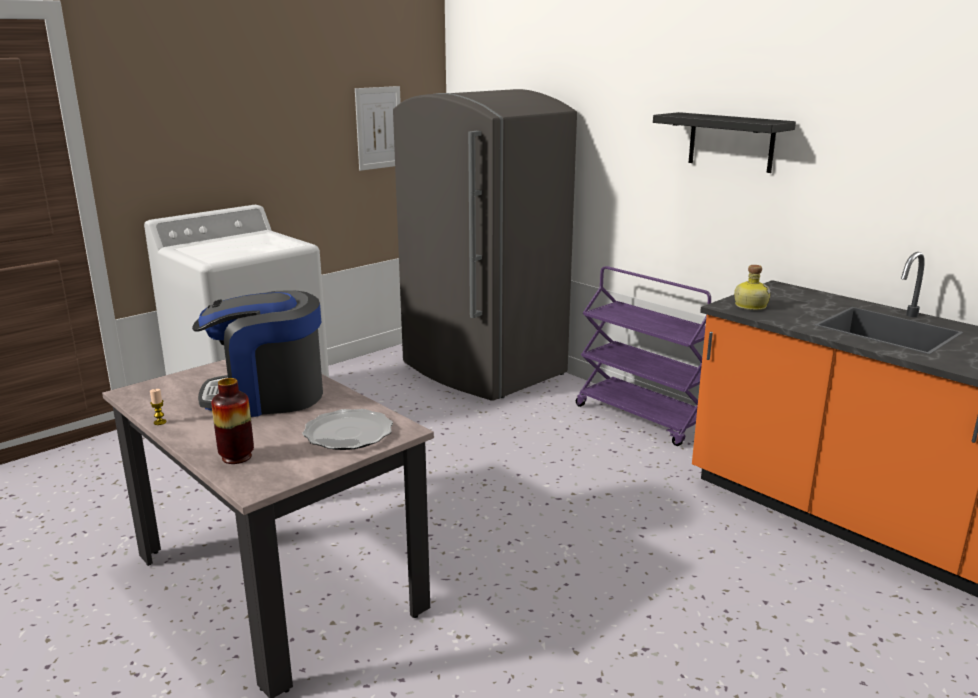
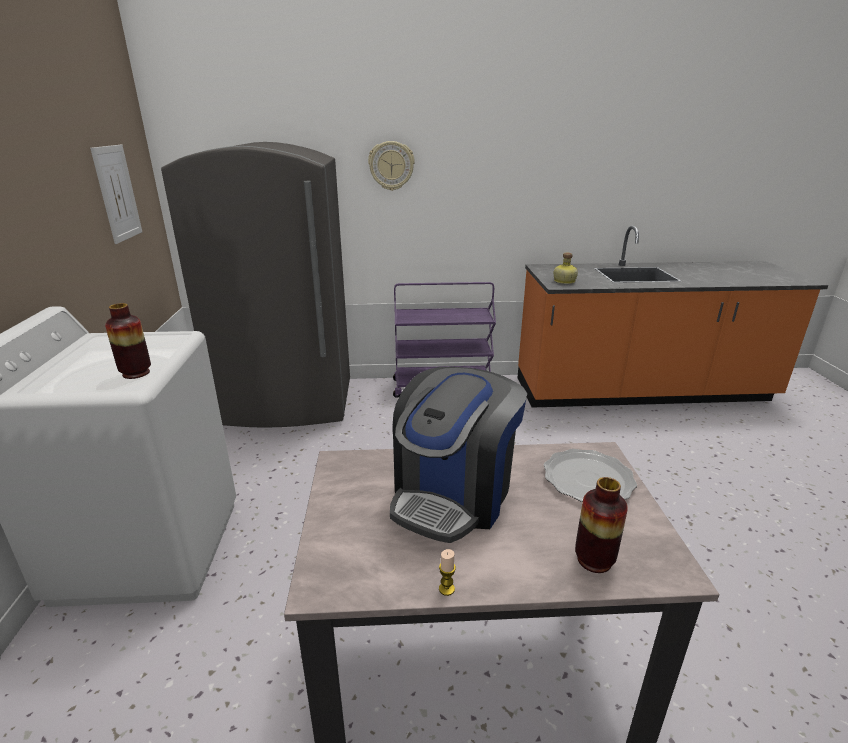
camera: 50 degrees left, 5 degrees up
black shelf [653,112,796,173] -> none
none -> vase [105,303,151,379]
none -> wall clock [368,141,415,191]

